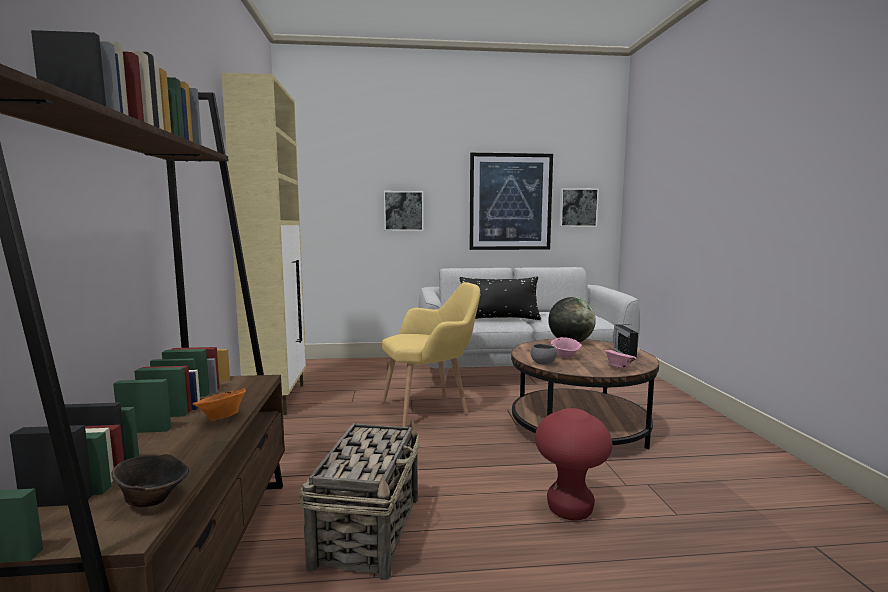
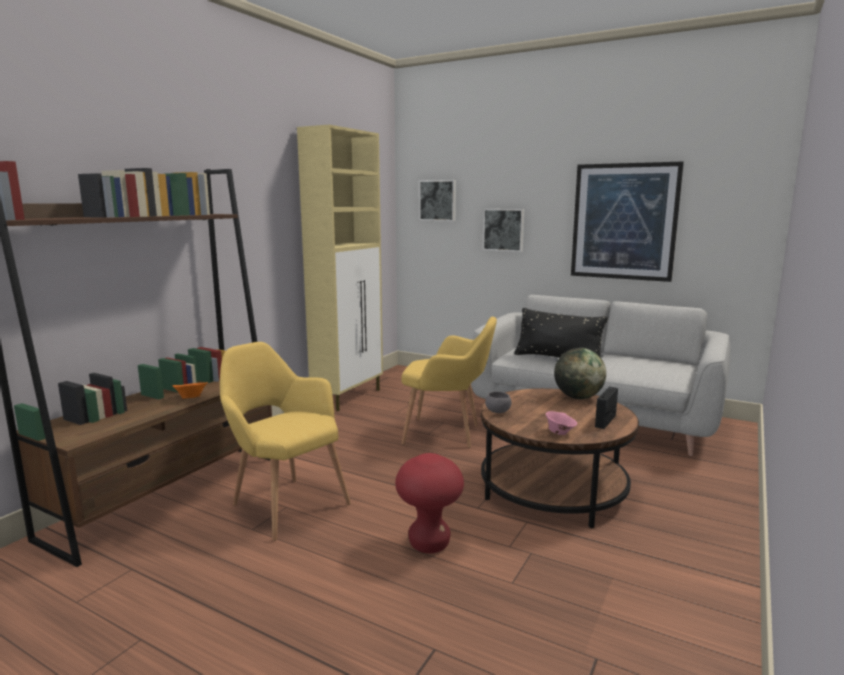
camera: 35 degrees right, 5 degrees up
brown bowl [112,454,189,507] -> none
basket [300,419,419,580] -> yellow armchair [220,342,351,541]
pink bowl [551,337,582,358] -> none
picture [559,188,599,227] -> picture moved to [419,180,456,221]

